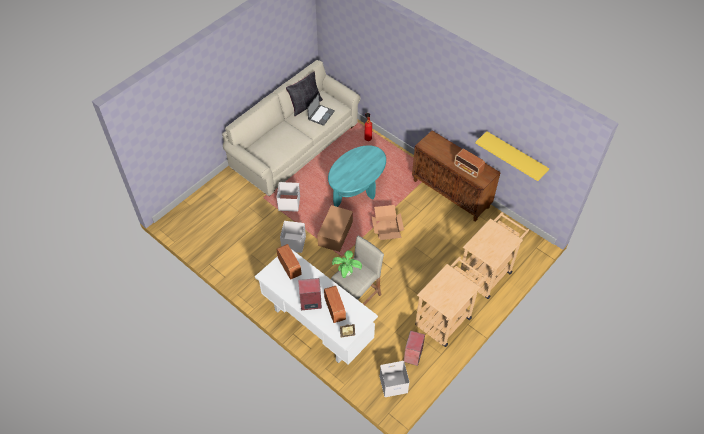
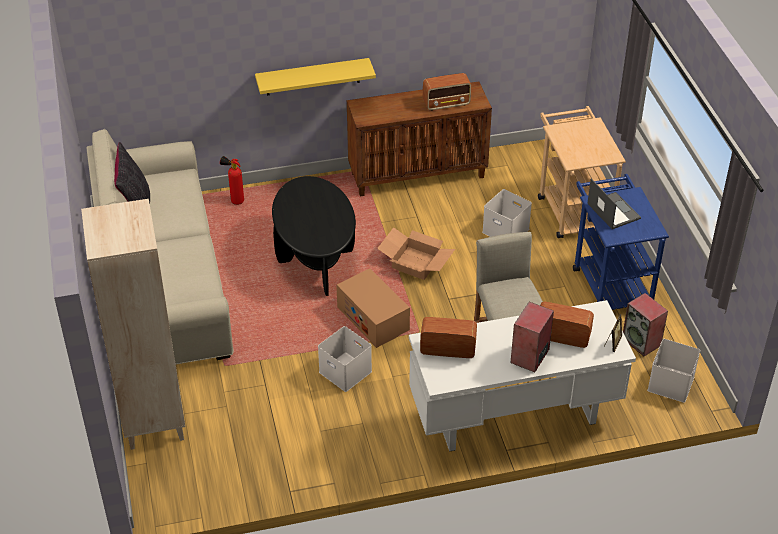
camera: 55 degrees left, 10 degrees down
white storage box [277,182,300,212] -> white storage box moved to [482,189,532,237]
laptop [307,93,335,126] -> laptop moved to [587,179,641,229]
turquoise coffee table [328,145,386,207] -> black coffee table [272,176,356,296]
potted plant [332,251,362,278] -> none
beige cart [415,257,488,347] -> blue cart [573,174,669,310]
yellow shelf [475,131,549,181] -> yellow shelf moved to [255,58,376,96]
none -> beige bookcase [81,199,186,450]

